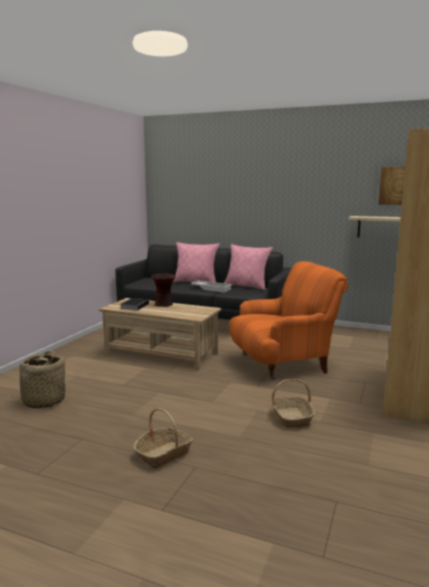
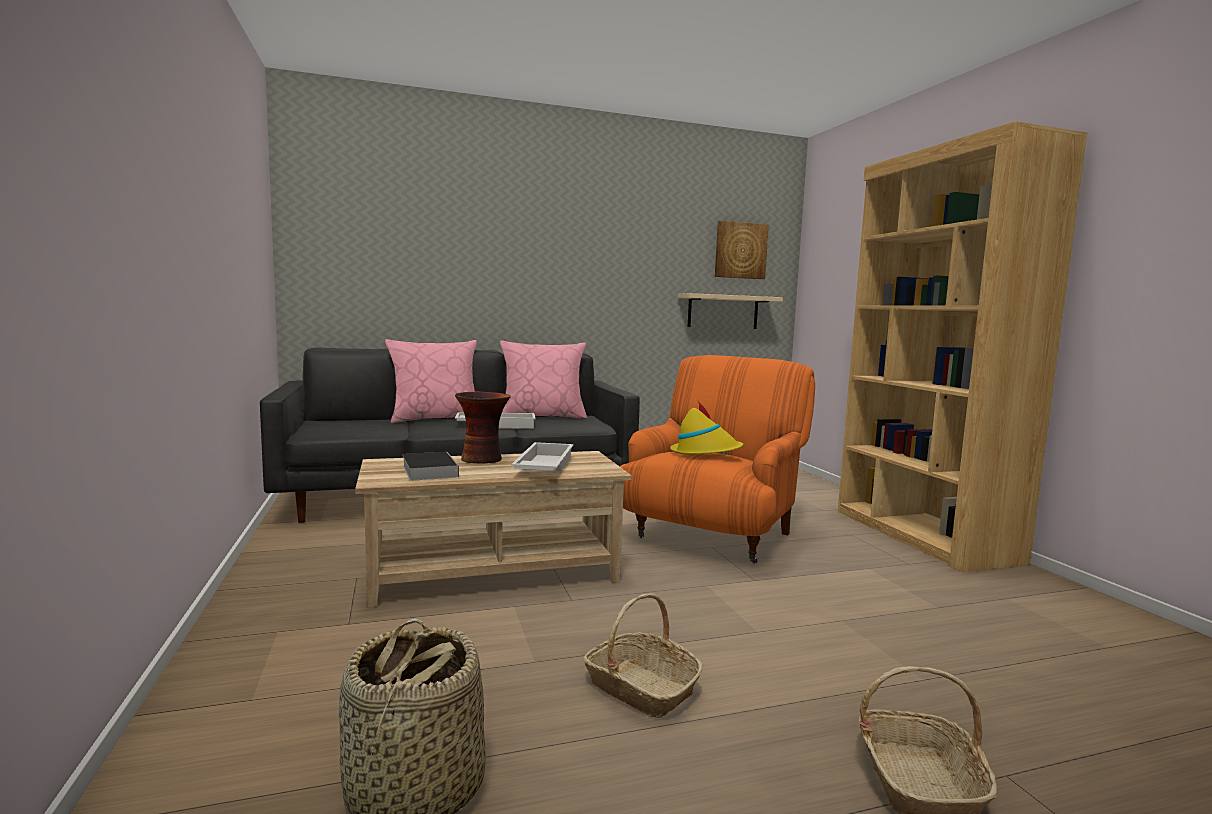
camera: 40 degrees left, 5 degrees down
basket [272,379,315,428] -> basket moved to [584,593,703,718]
none -> white tray [511,442,574,471]
none -> yellow hat [670,401,743,455]

